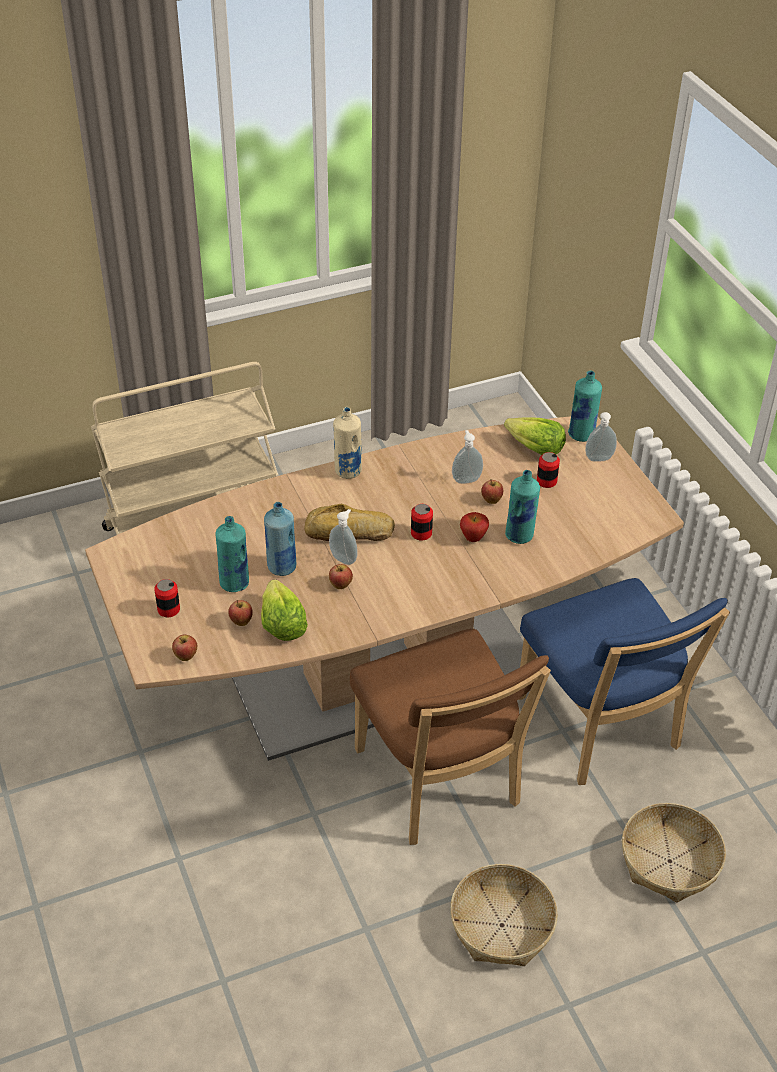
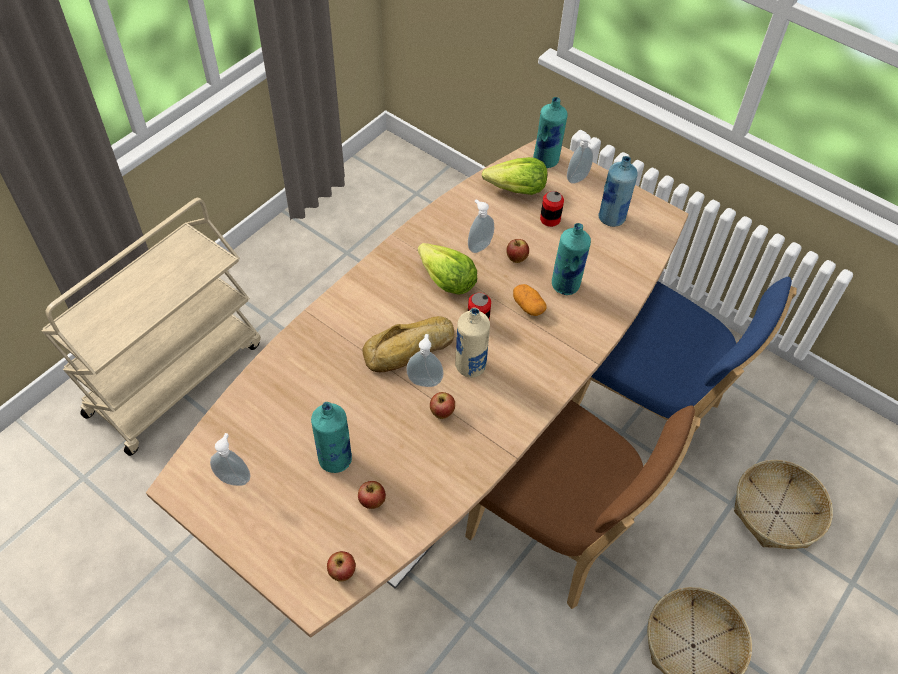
camera: 30 degrees left, 10 degrees up
can [154,579,180,617] -> none
lettuce [261,579,308,641] -> lettuce moved to [418,243,477,295]
blue bottle [264,502,296,576] -> blue bottle moved to [598,156,638,227]
beige bottle [333,407,362,479] -> beige bottle moved to [455,307,490,377]
apple [460,512,489,542] -> potato [513,284,547,316]
none -> soap dispenser [210,433,251,486]

